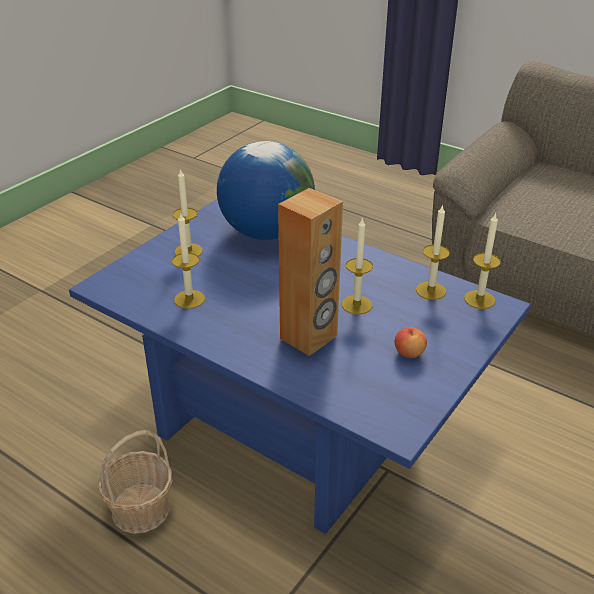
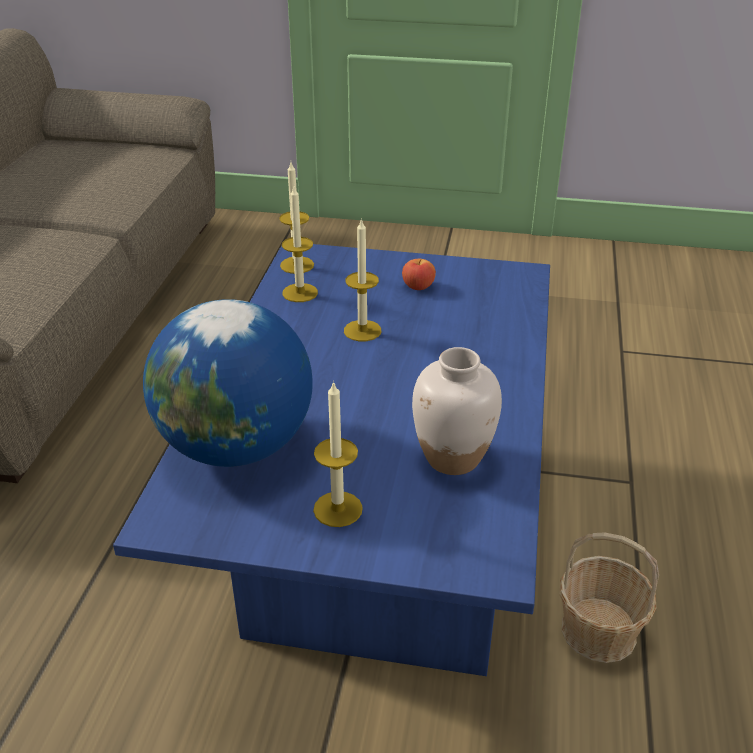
camera: 115 degrees left, 0 degrees up
candle [172,212,205,309] -> white vase [412,347,502,475]
brown speaker [278,188,343,356] -> none

